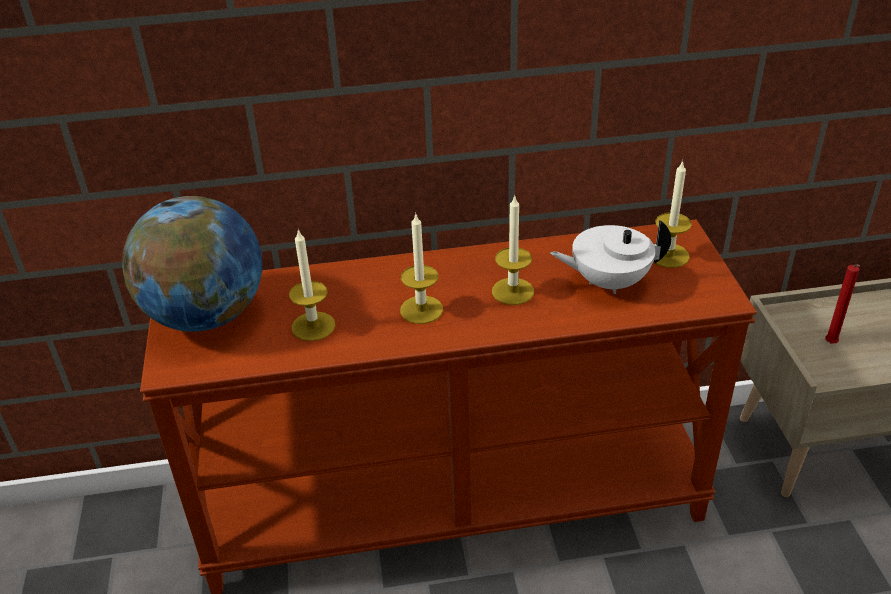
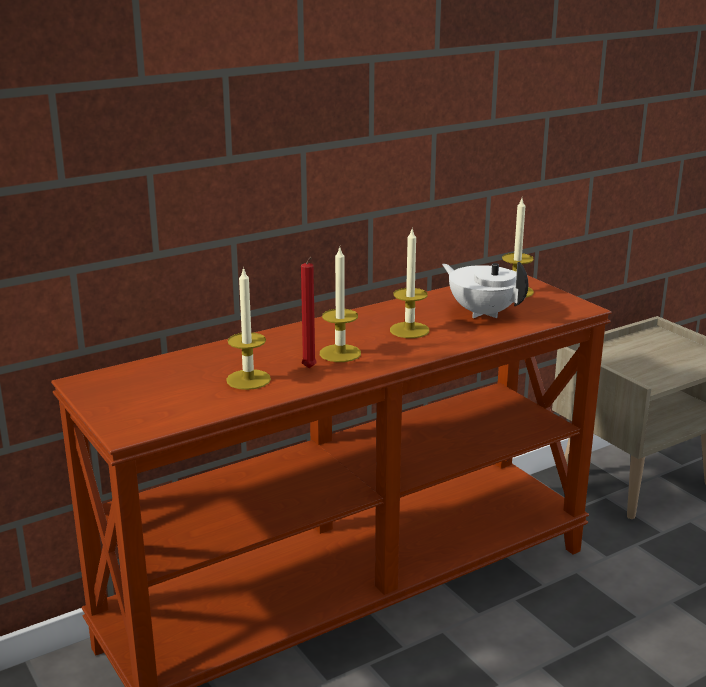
camera: 25 degrees left, 15 degrees down
globe [122,196,262,332] -> none
white teapot [550,220,671,294] -> white teapot turned 75 degrees clockwise [442,262,528,318]
red candle [825,264,860,343] -> red candle moved to [301,257,317,368]

